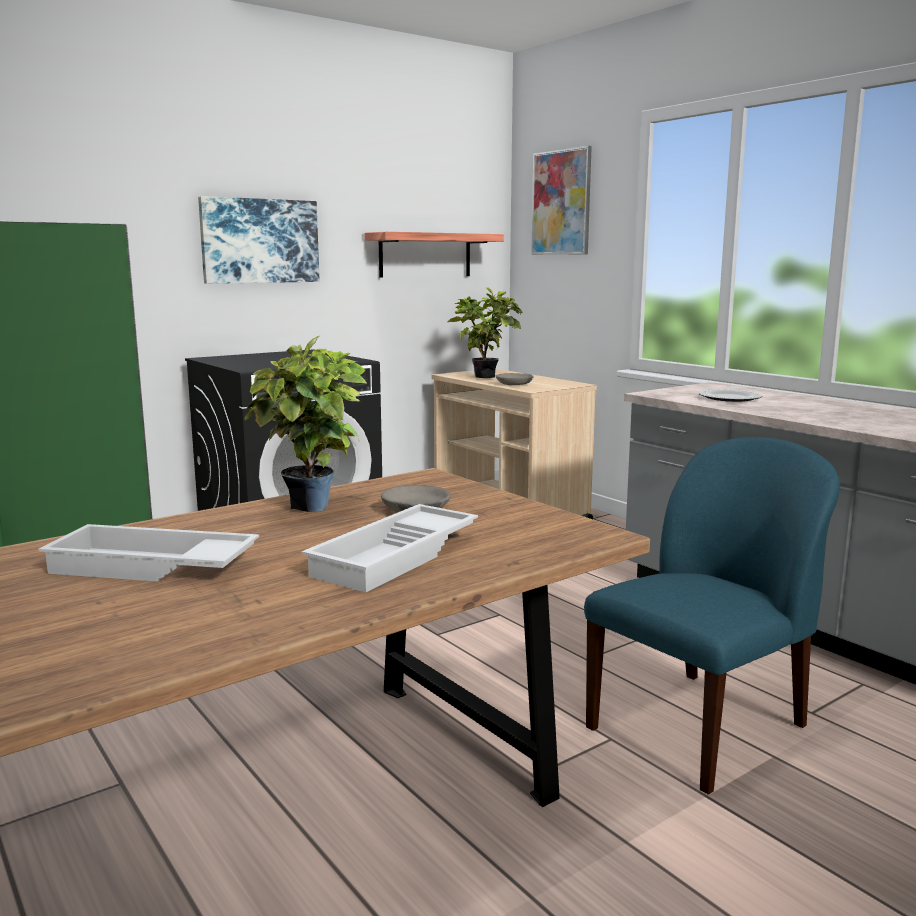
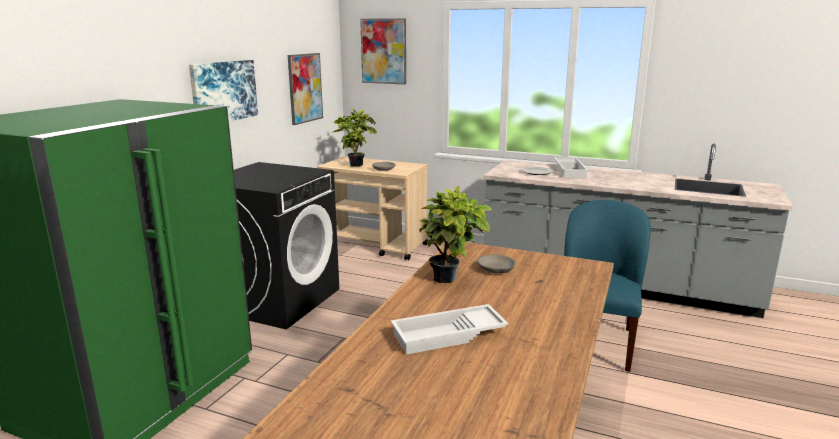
camera: 30 degrees left, 5 degrees up
white tray [301,504,478,593] -> white tray moved to [554,157,589,178]
shelf [364,232,504,277] -> picture [288,53,323,125]

